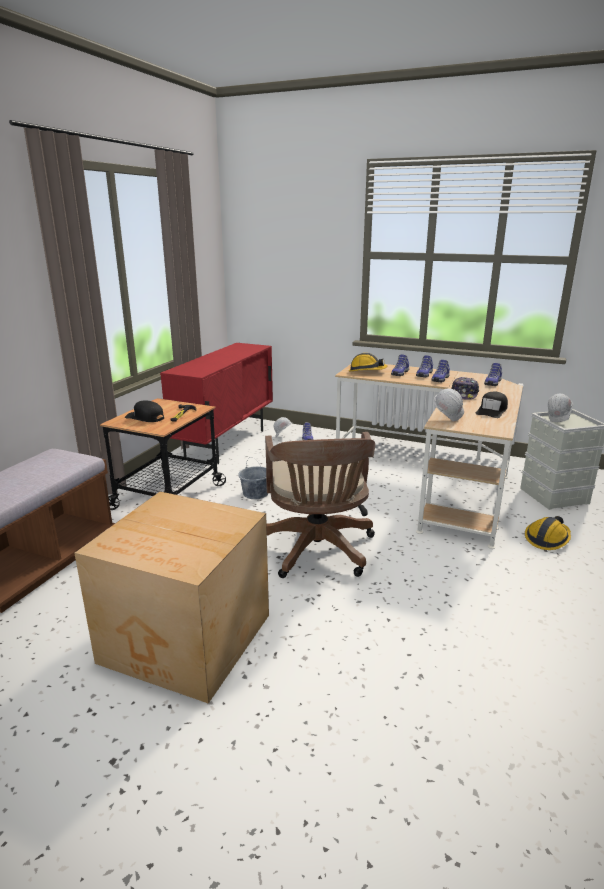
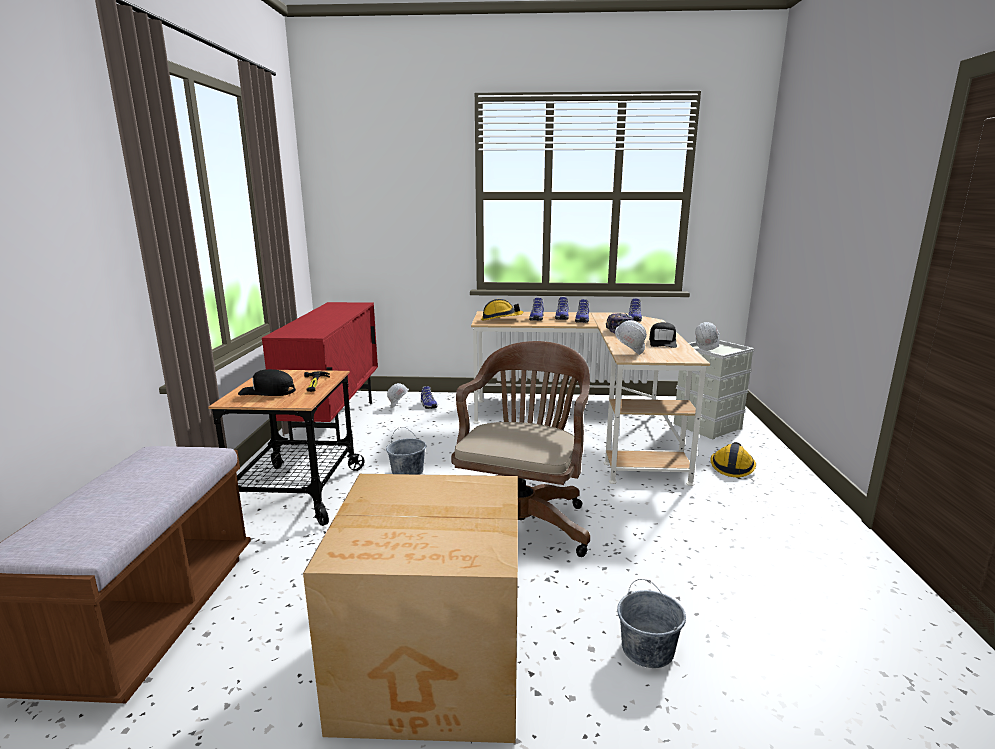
camera: 20 degrees left, 5 degrees down
brown office chair [265,432,375,578] -> brown office chair turned 135 degrees counterclockwise [451,341,590,557]
none -> grey bucket [617,579,686,668]

